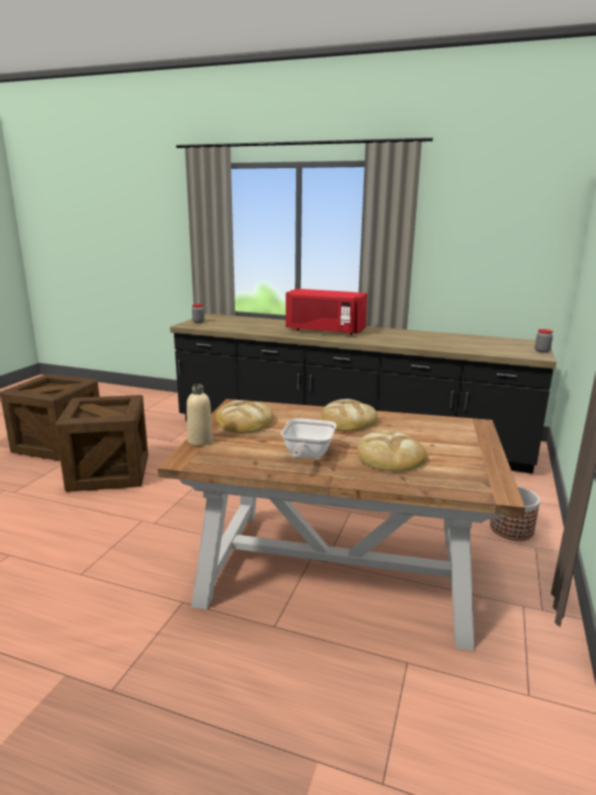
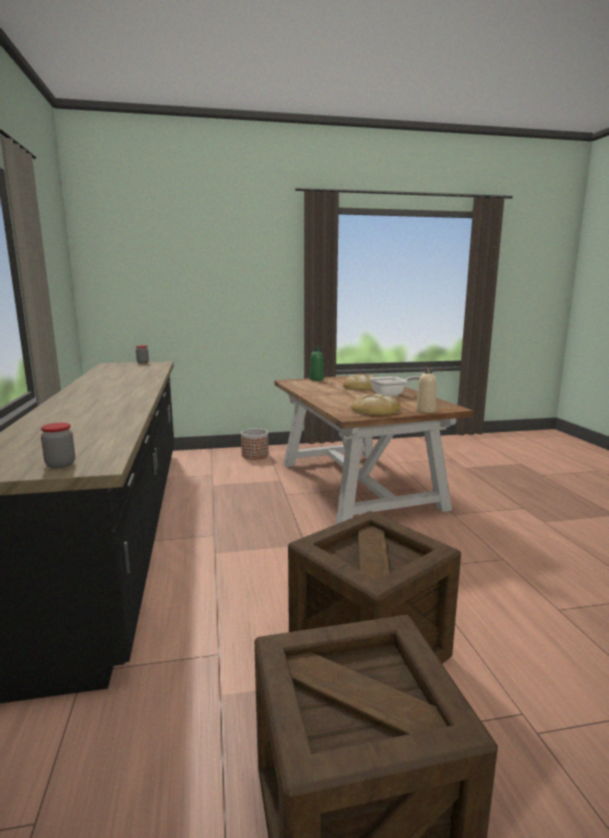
camera: 120 degrees left, 5 degrees down
red microwave [286,289,367,335] -> none
bread [321,399,378,431] -> none
none -> green bottle [310,347,324,381]

